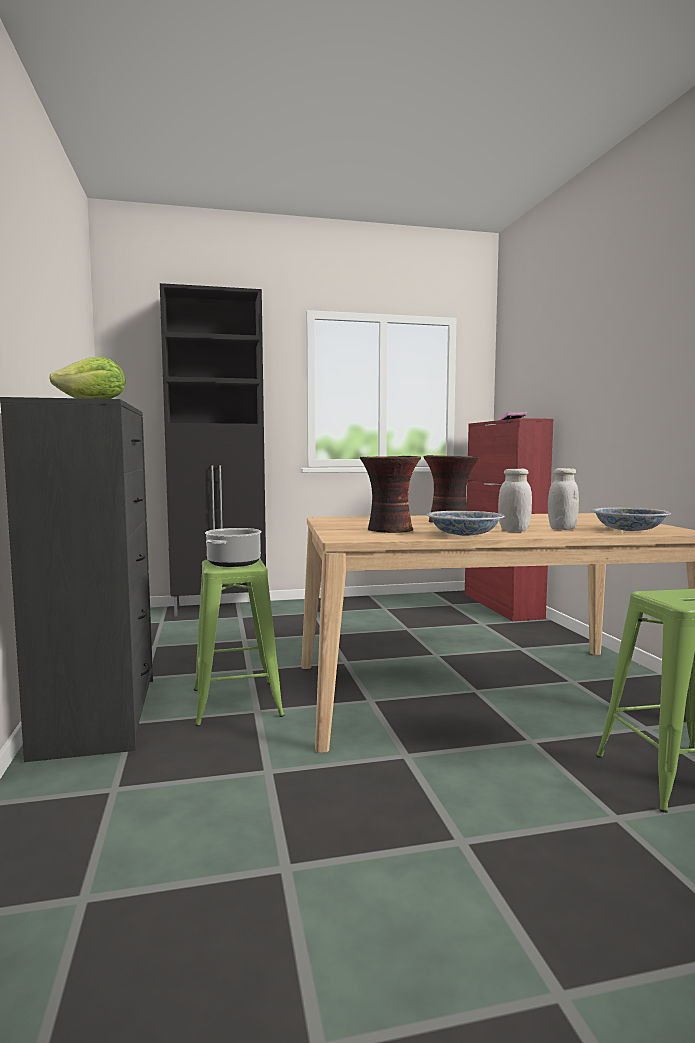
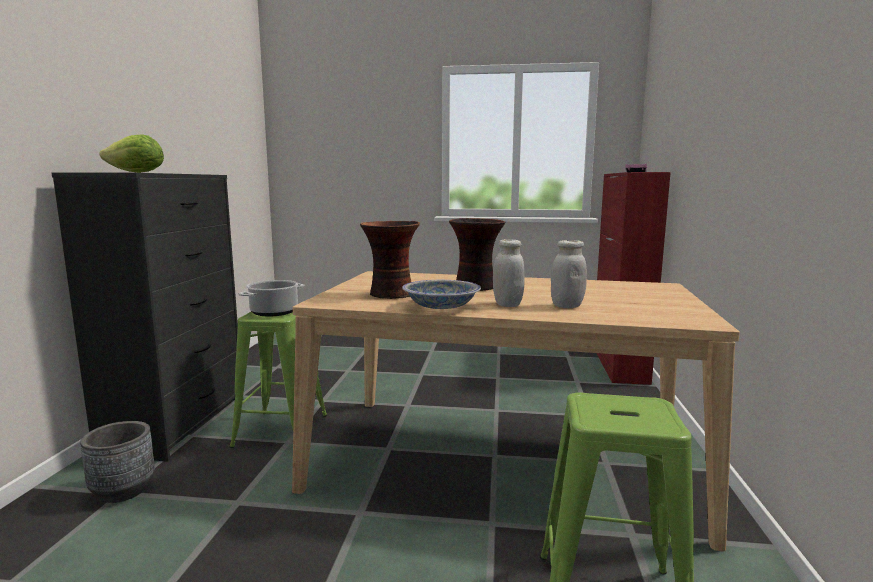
camera: 20 degrees right, 5 degrees up
black cabinet [160,283,266,617] -> none
bowl [591,508,671,531] -> none
none -> grey planter [80,421,155,503]

